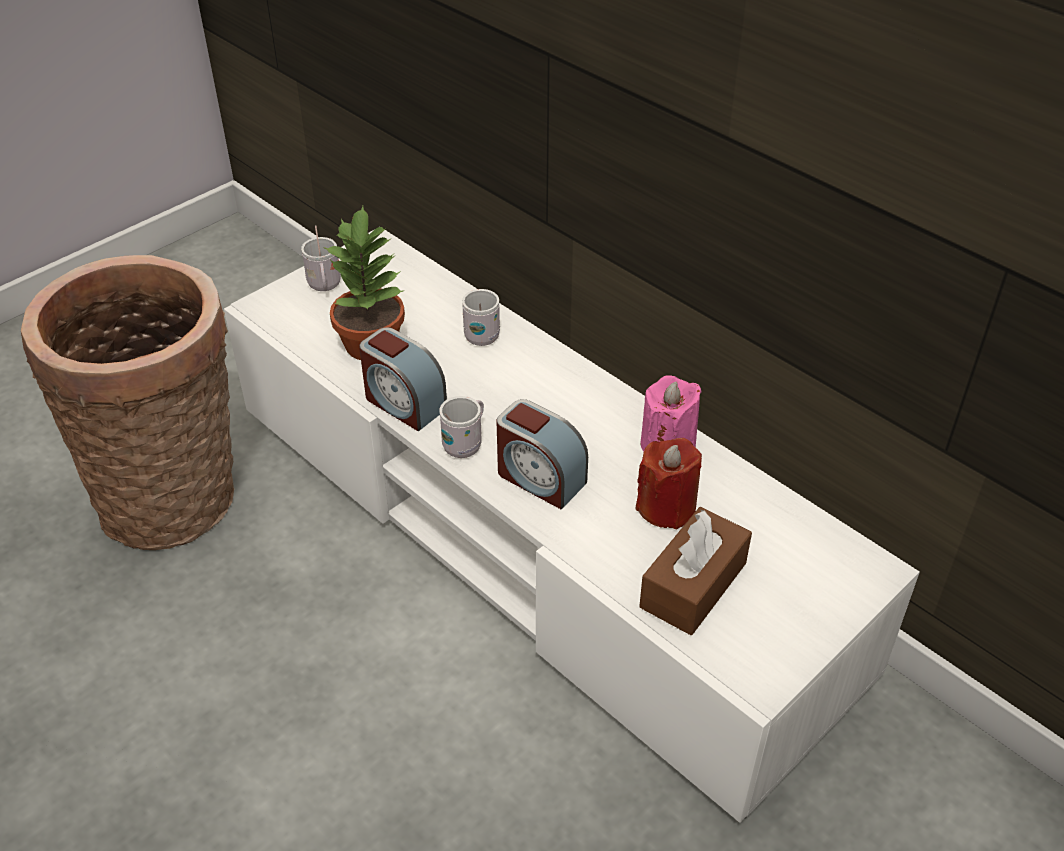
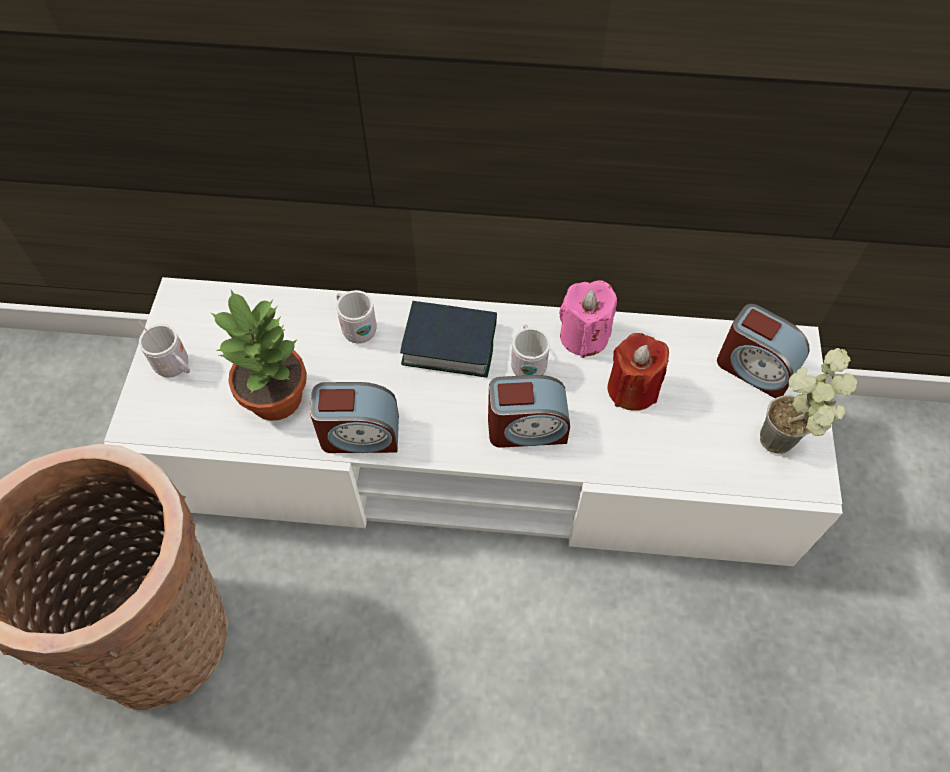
camera: 40 degrees left, 15 degrees up
white mug [439,396,484,458] -> white mug moved to [511,324,550,376]
brown tissue box [639,507,752,635] -> none
none -> book [400,301,497,378]
none -> alarm clock [717,304,810,398]
none -> potted plant [760,348,857,454]

